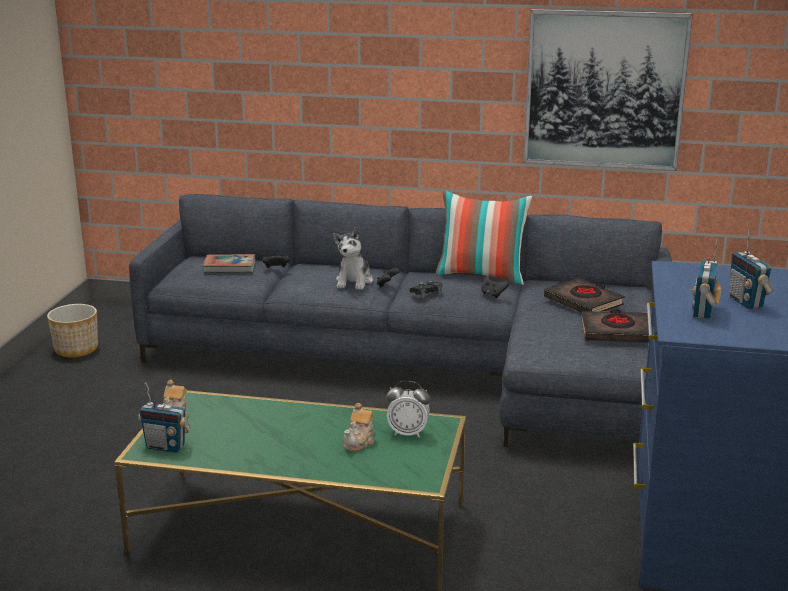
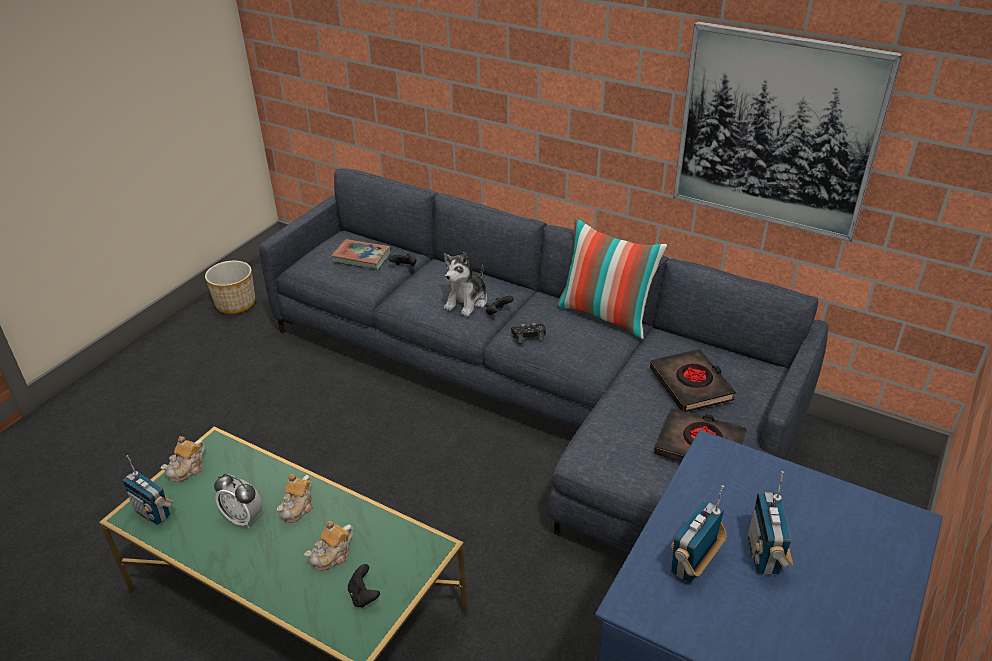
camera: 20 degrees right, 15 degrees up
alarm clock [386,381,430,438] -> alarm clock moved to [214,474,263,528]
black game controller [481,275,509,298] -> black game controller moved to [348,564,380,608]
none -> teapot [277,474,313,523]

